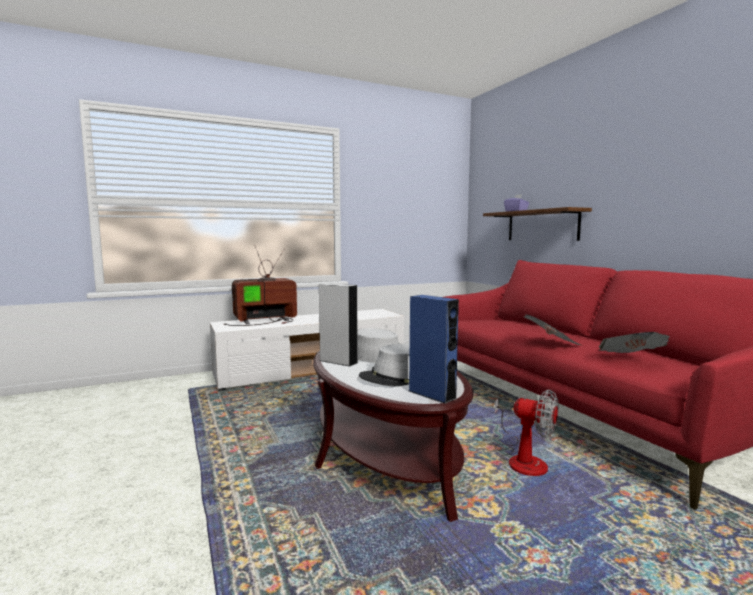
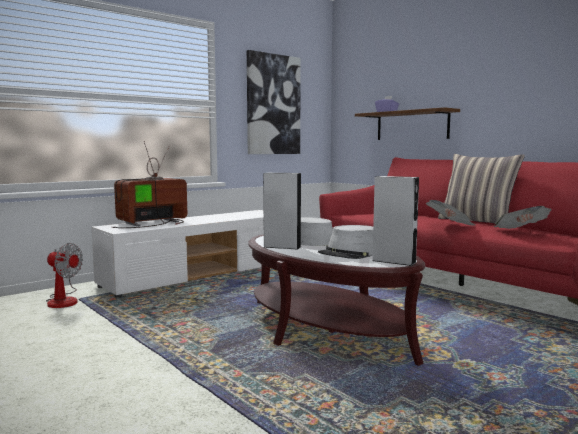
camera: 15 degrees left, 0 degrees up
blue speaker [409,295,459,404] -> grey speaker [372,176,419,266]
fan [495,389,558,476] -> fan moved to [46,243,83,308]
none -> picture [247,50,301,154]
none -> pillow [438,154,525,224]

